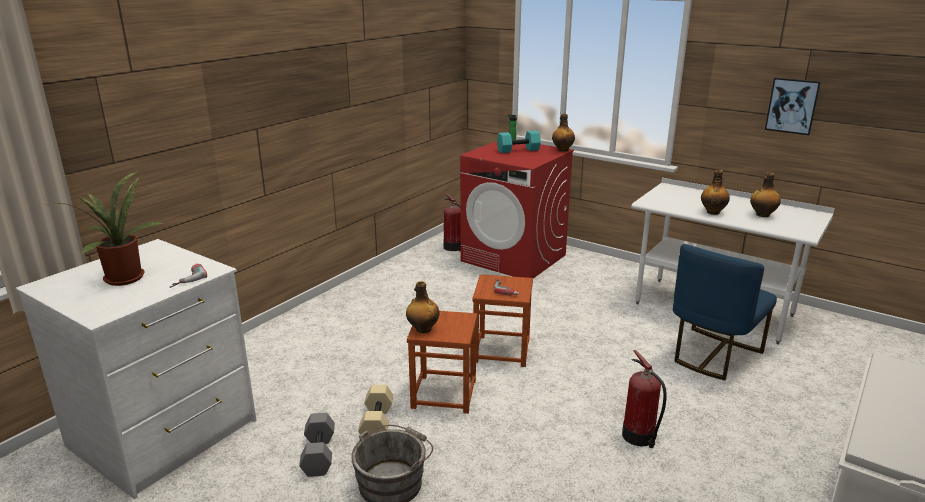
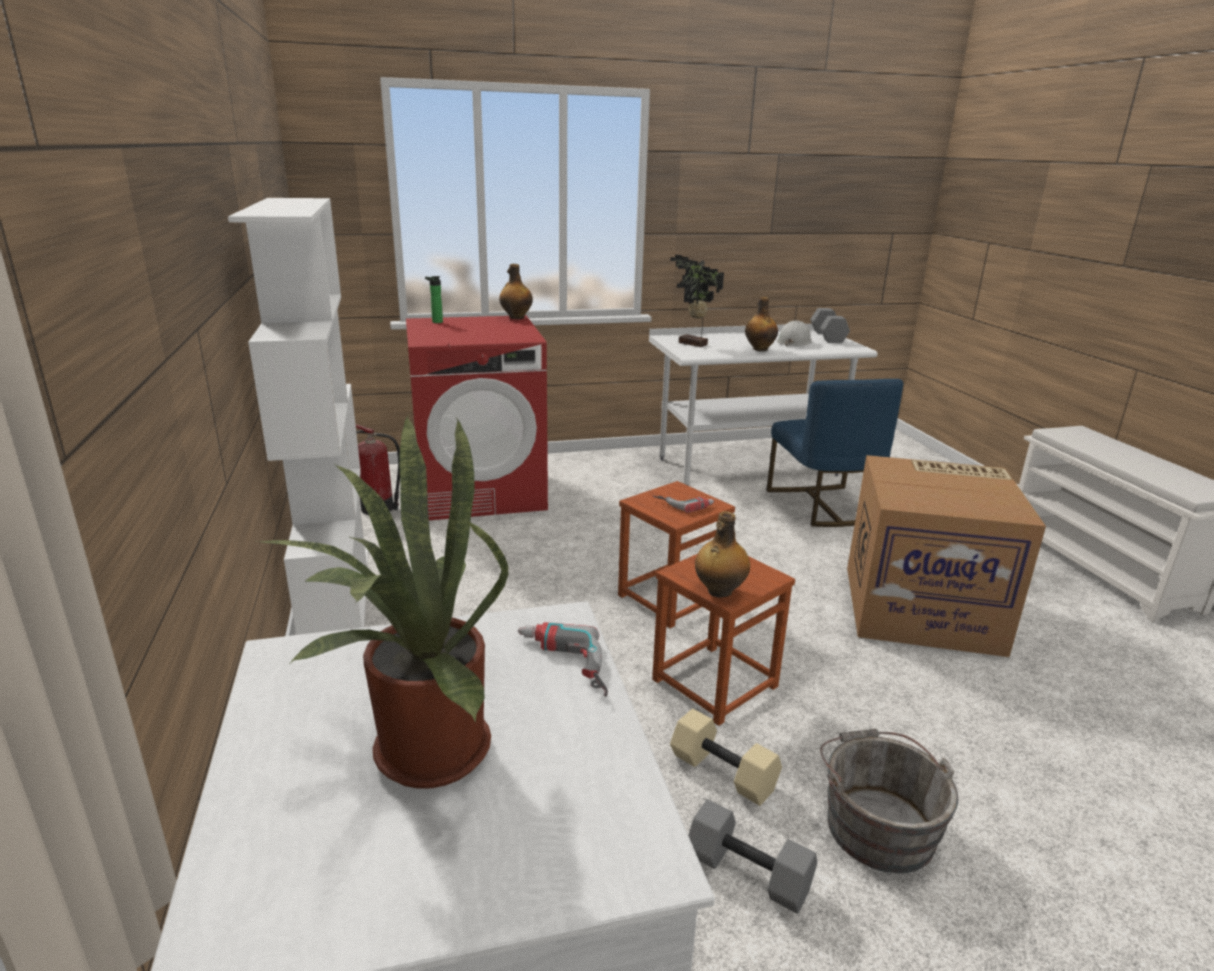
camera: 50 degrees left, 0 degrees up
turquoise dumbbell [497,131,541,153] -> none
fire extinguisher [622,350,667,448] -> cardboard box [847,455,1046,657]
bottle [750,172,781,217] -> white hard hat [777,321,812,347]
picture [765,77,821,135] -> none
none -> white bookcase [228,198,369,635]
none -> potted plant [670,255,724,347]
none -> grey dumbbell [810,308,850,343]

